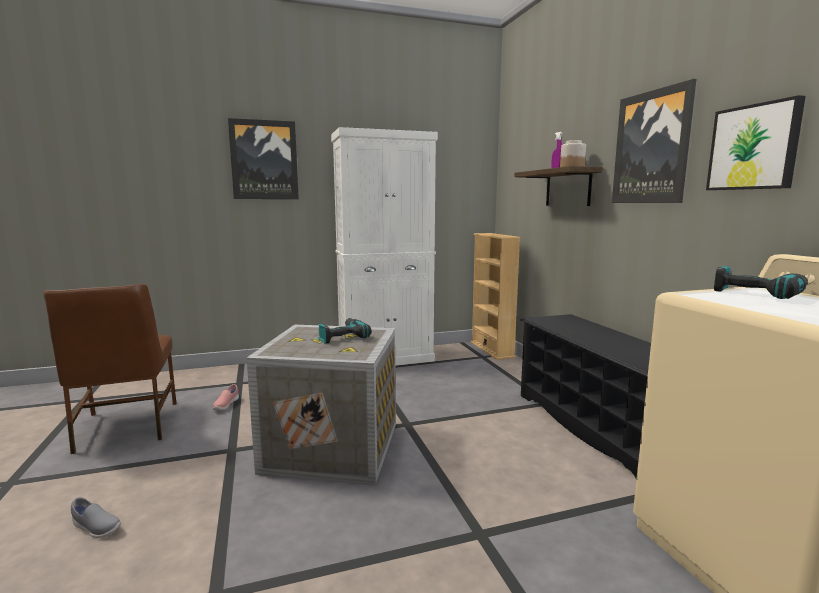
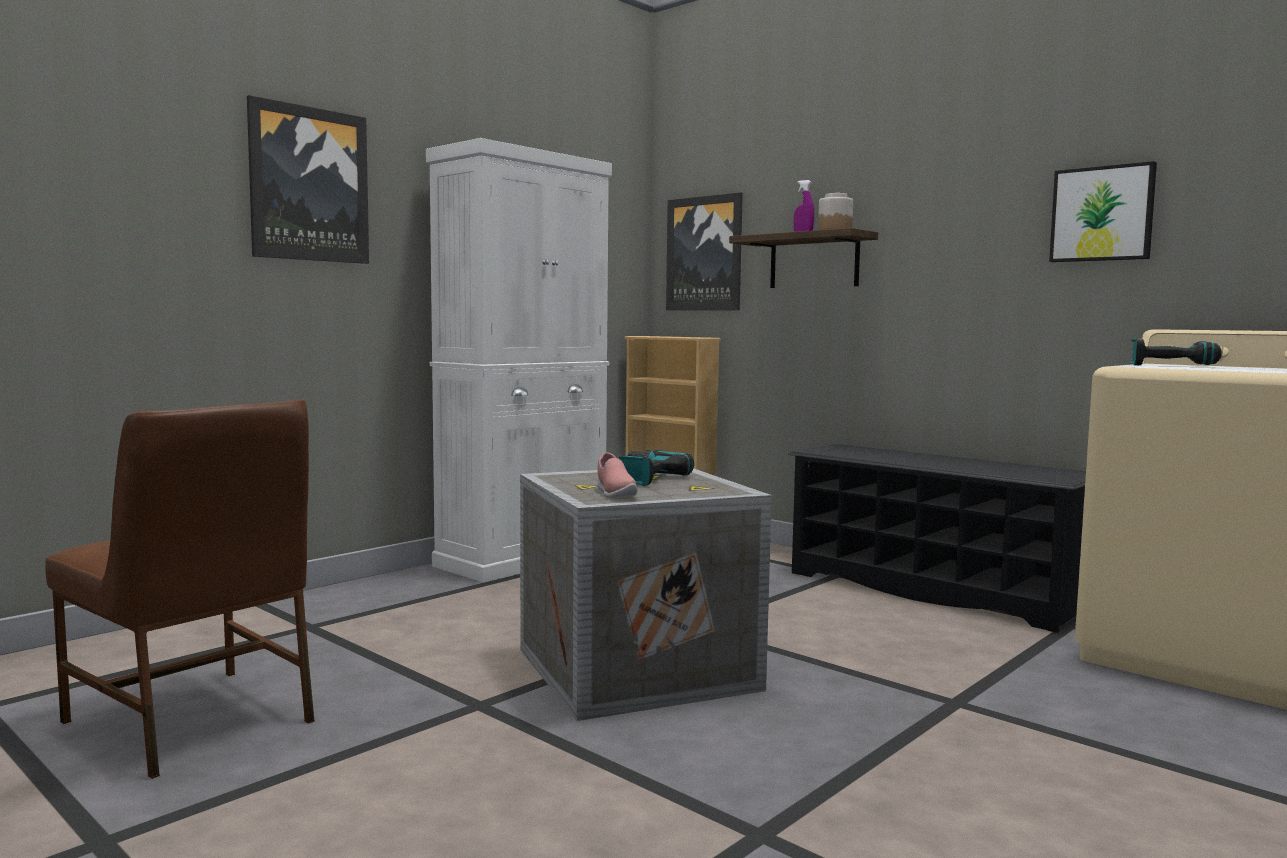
camera: 30 degrees left, 5 degrees down
grey shoe [71,497,121,538] -> none
pink shoe [213,384,239,410] -> pink shoe moved to [597,452,637,498]
picture [612,79,696,203] -> picture moved to [666,192,743,310]

